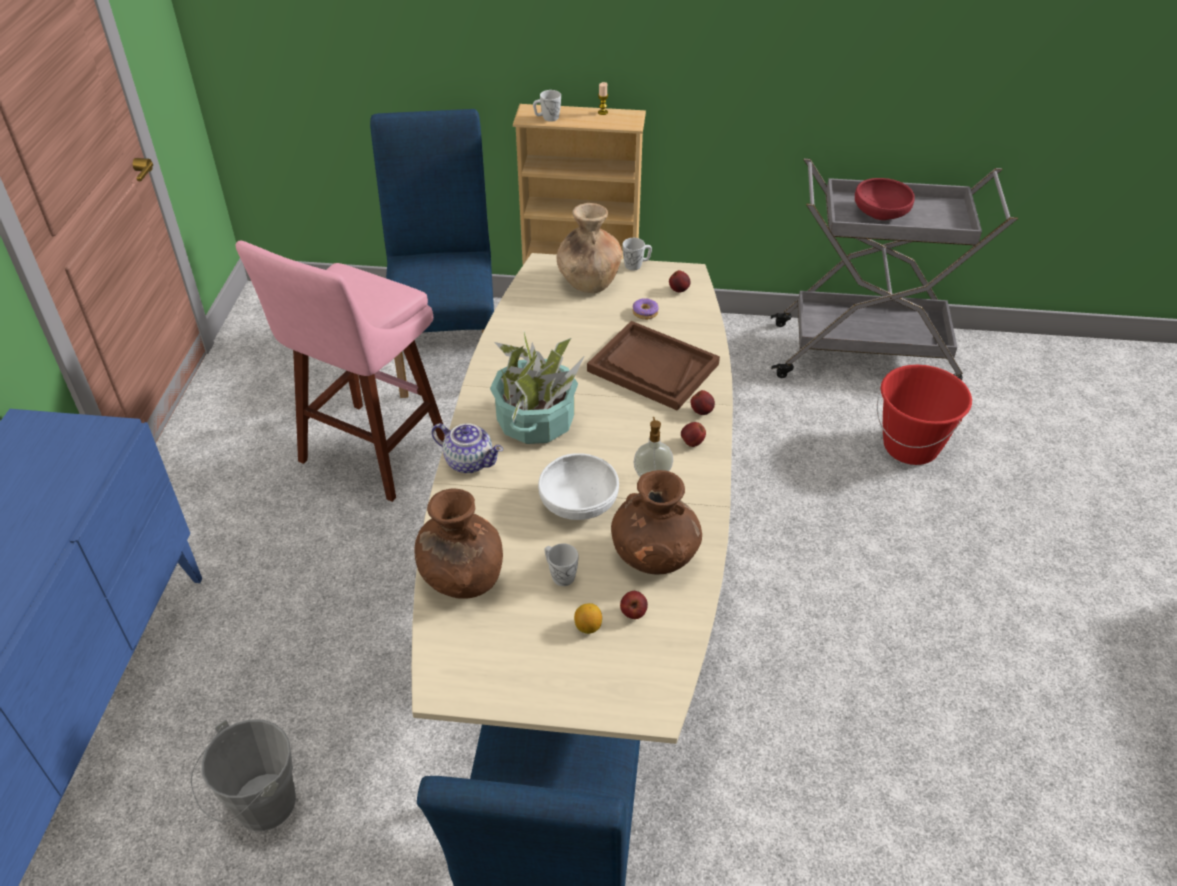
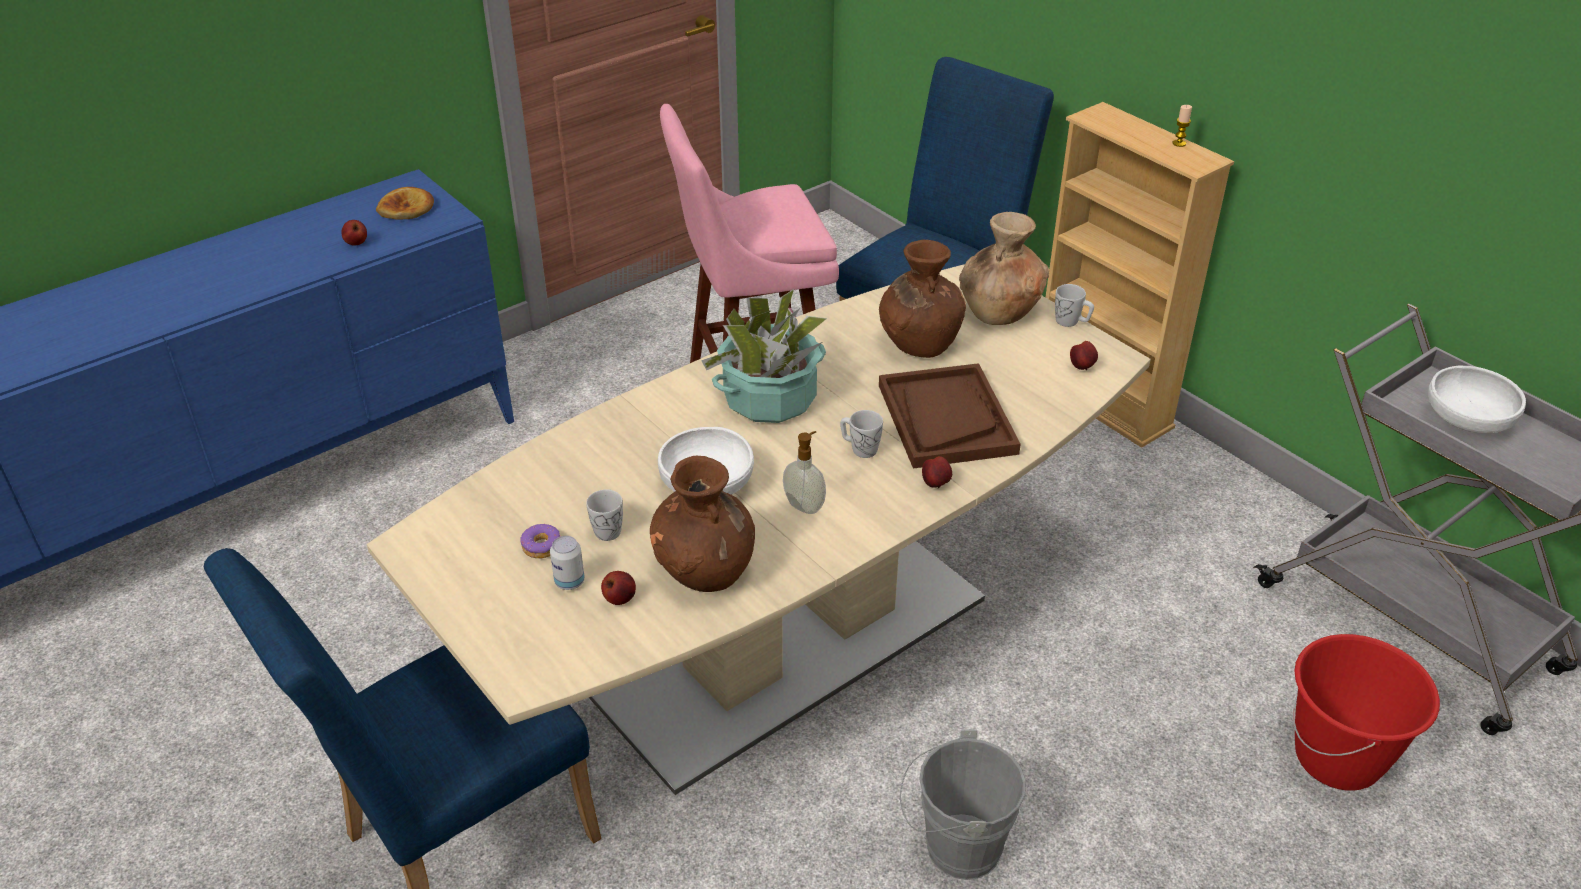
camera: 45 degrees right, 5 degrees down
grey bucket [191,719,296,831] -> grey bucket moved to [900,729,1026,880]
brown vase [414,489,503,599] -> brown vase moved to [879,240,966,358]
teapot [431,423,503,473] -> none
white mug [533,90,561,122] -> white mug moved to [840,410,883,458]
lemon [574,603,602,634] -> can [550,536,585,590]
donut [633,298,659,320] -> donut moved to [520,524,561,558]
apple [681,422,706,447] -> apple moved to [342,220,367,245]
red bowl [855,178,915,220] -> white bowl [1428,366,1526,433]
none -> bread [376,187,434,219]

